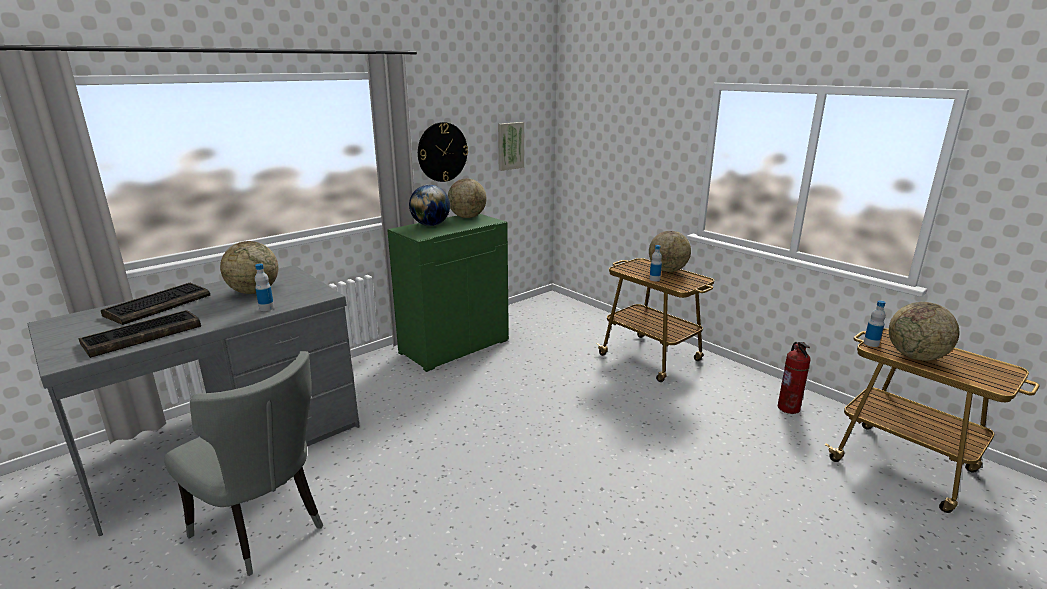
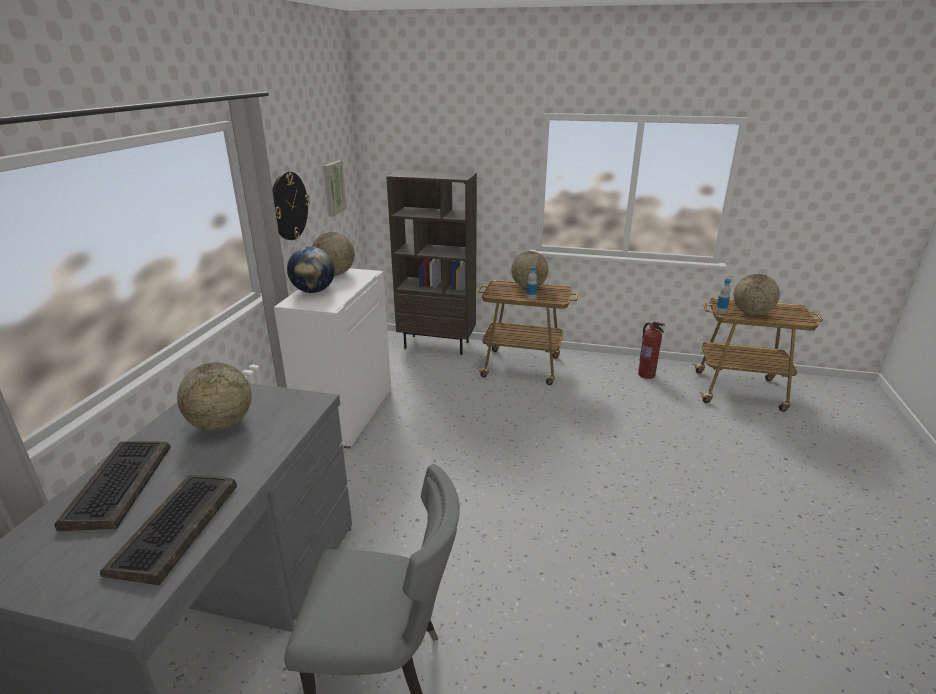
camera: 35 degrees left, 5 degrees up
bottle [255,264,274,311] -> none
green cabinet [387,214,509,372] -> white cabinet [274,268,391,449]
none -> brown bookcase [386,170,477,355]

